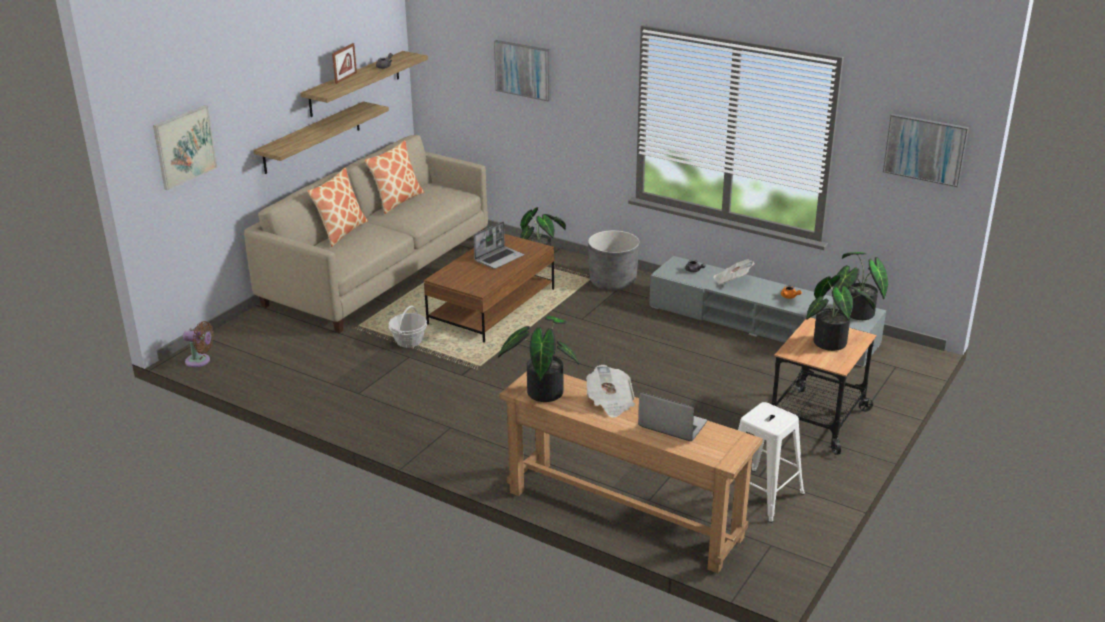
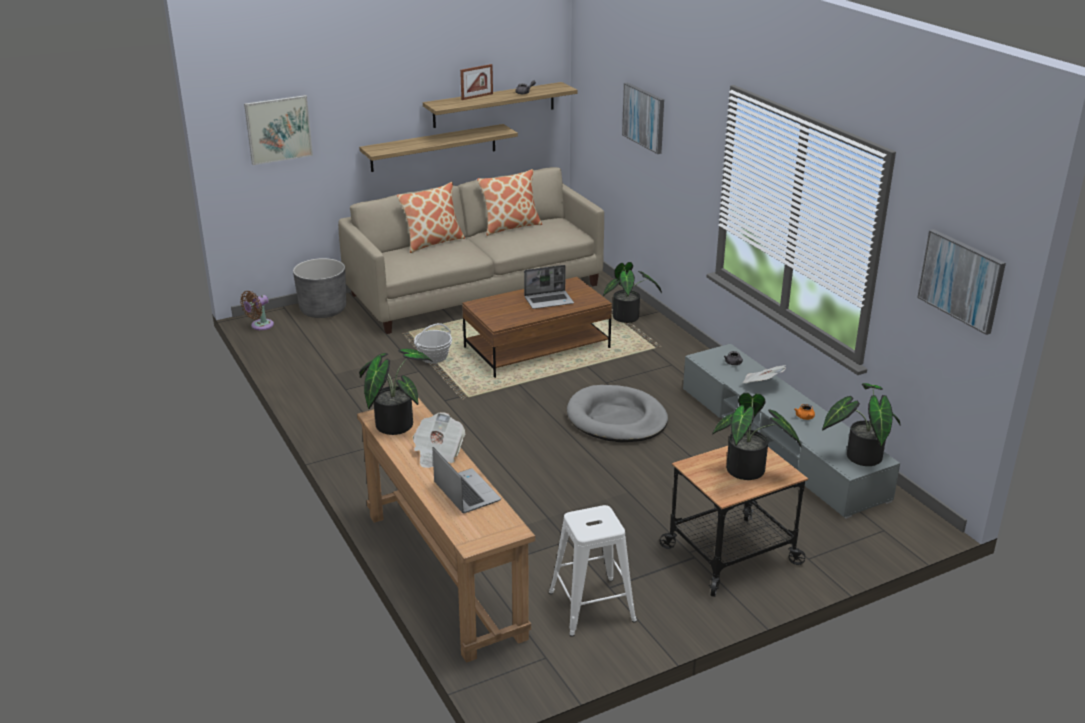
camera: 30 degrees right, 0 degrees up
brown fan [183,321,214,367] -> brown fan turned 90 degrees clockwise [240,291,274,330]
grey planter [588,230,640,291] -> grey planter moved to [293,258,346,318]
none -> grey dog bed [567,385,668,442]

